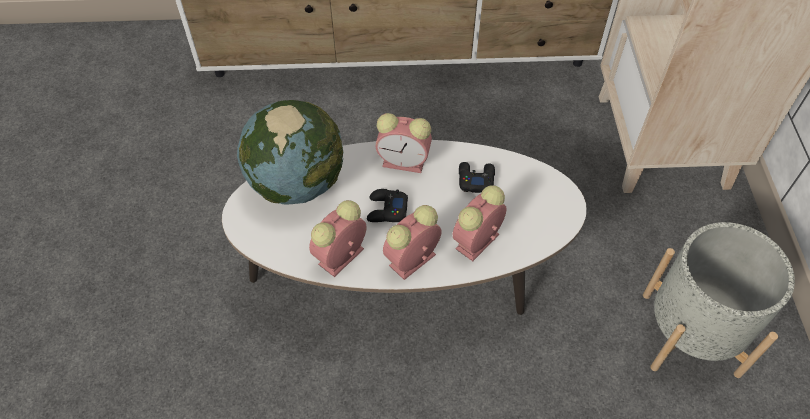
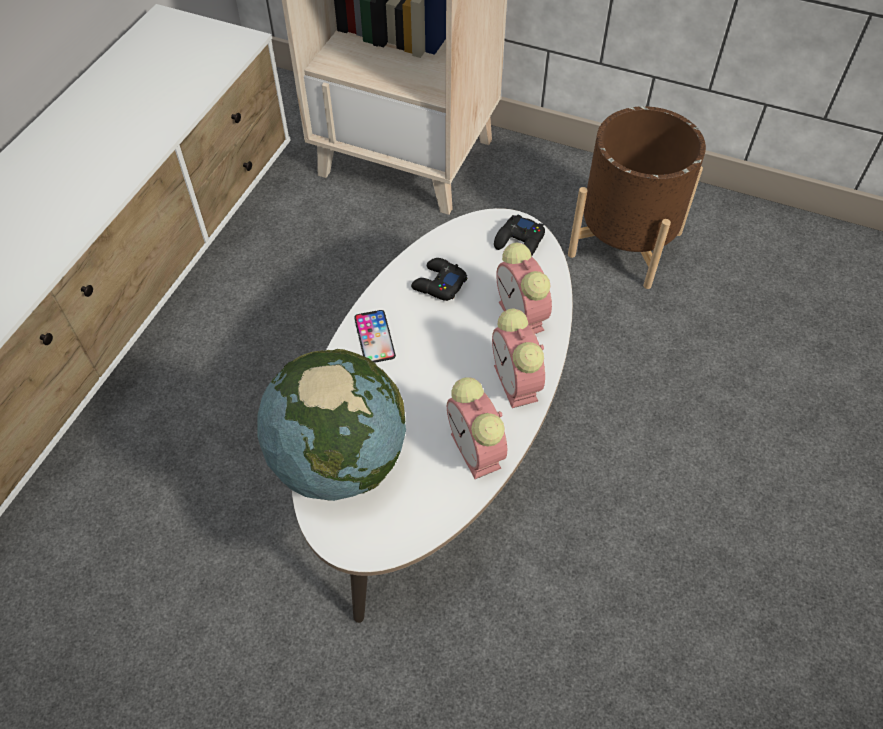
camera: 65 degrees left, 0 degrees up
black game controller [367,189,408,222] -> black game controller moved to [494,214,545,255]
alarm clock [375,113,432,173] -> phone [354,310,396,363]
grey planter [643,222,795,378] -> brown planter [568,106,706,289]

